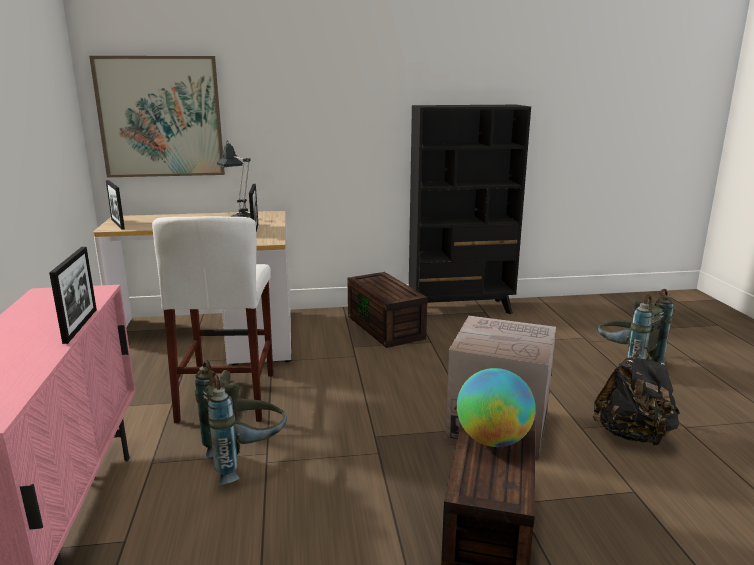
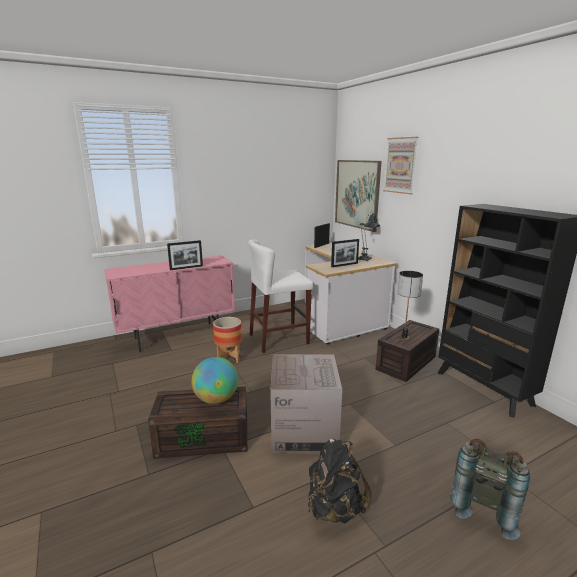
camera: 70 degrees right, 0 degrees up
grey backpack [195,360,287,485] -> planter [213,317,242,363]
none -> picture [383,137,418,194]
none -> table lamp [398,271,423,340]

